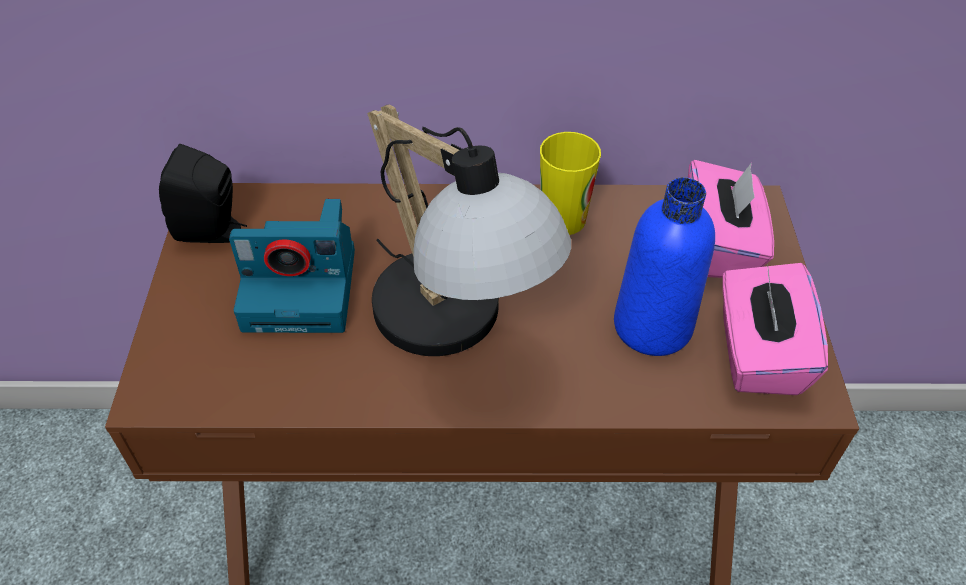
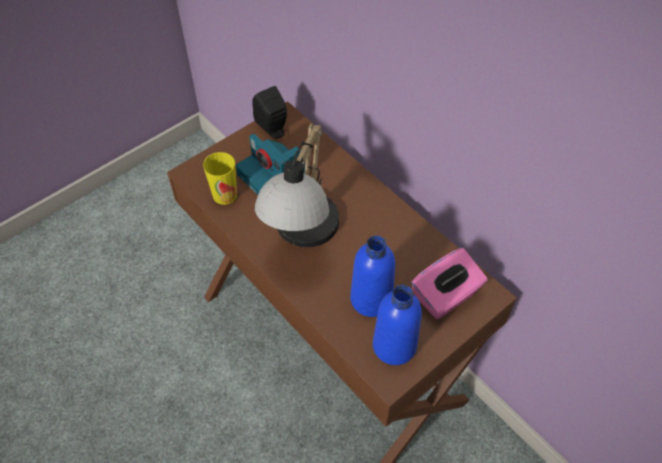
camera: 50 degrees right, 5 degrees up
cup [540,132,601,235] -> cup moved to [203,152,237,205]
pink tissue box [722,263,828,395] -> blue bottle [373,285,422,365]

